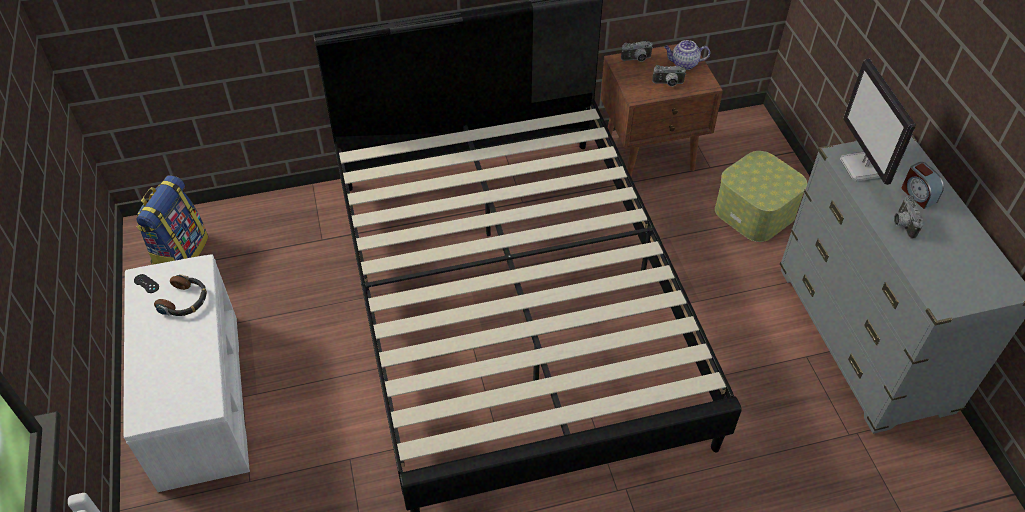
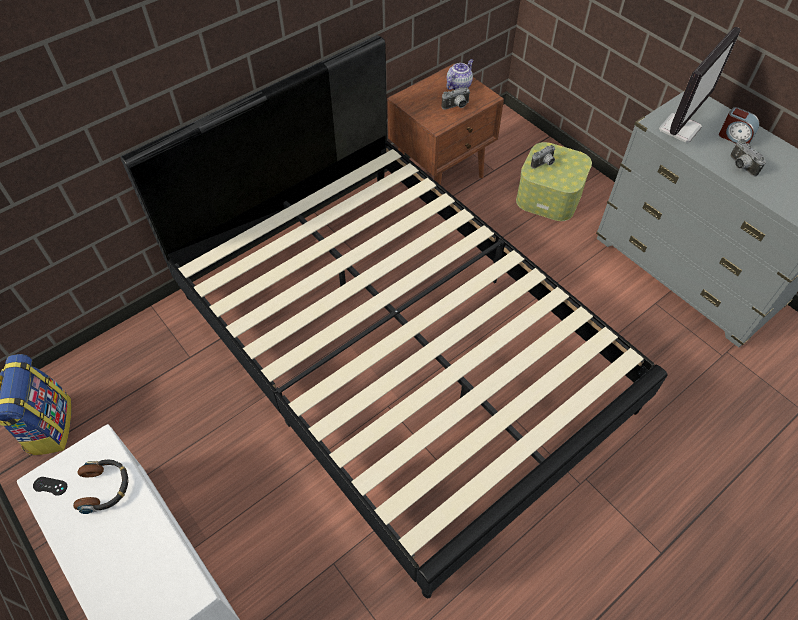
camera: 25 degrees left, 5 degrees up
camera [621,41,653,62] -> camera moved to [531,145,555,169]
teapot [664,40,710,70] -> teapot turned 150 degrees clockwise [446,59,473,90]
monitor [840,59,916,185] -> monitor turned 105 degrees counterclockwise [659,27,741,143]

